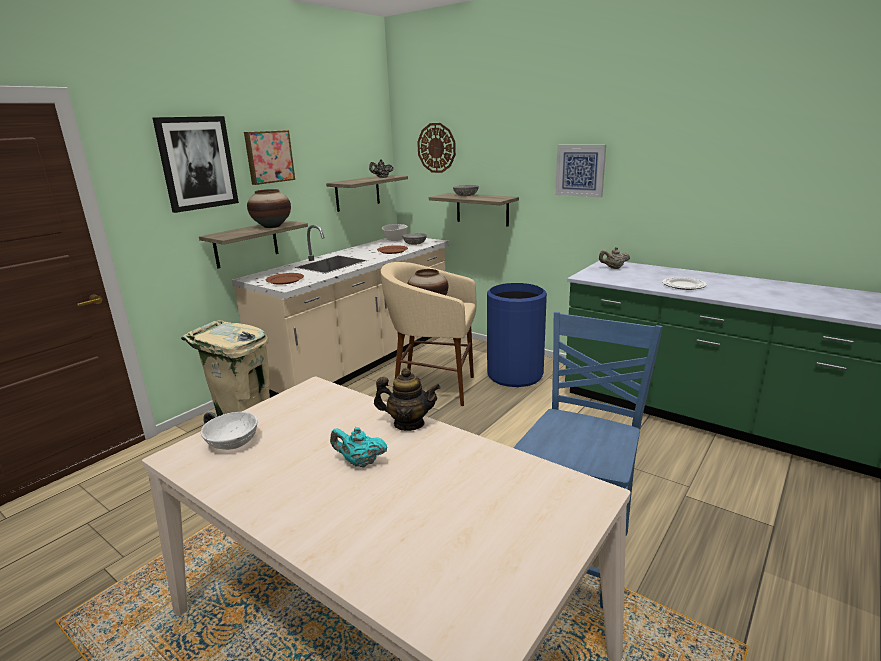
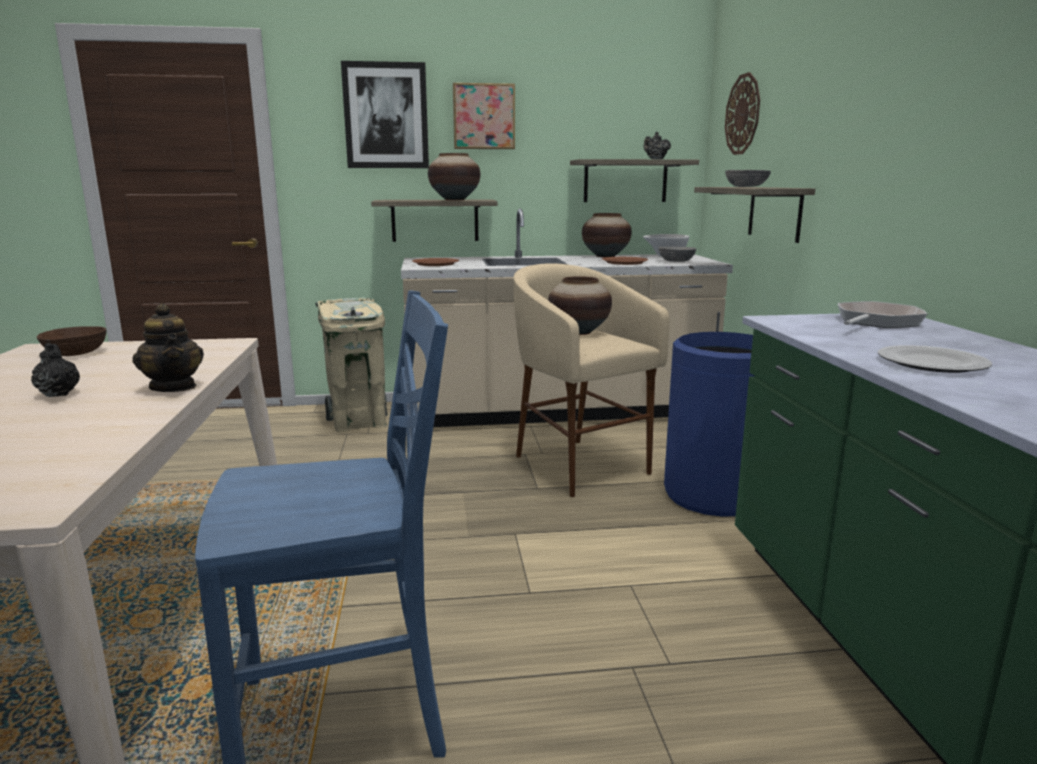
camera: 45 degrees right, 5 degrees down
white bowl [201,412,257,450] -> brown bowl [37,326,107,356]
turquoise teapot [330,427,387,467] -> black teapot [31,343,80,397]
picture [555,145,606,197] -> none
beige teapot [599,247,630,269] -> frying pan [838,301,927,328]
none -> vase [582,213,632,257]

